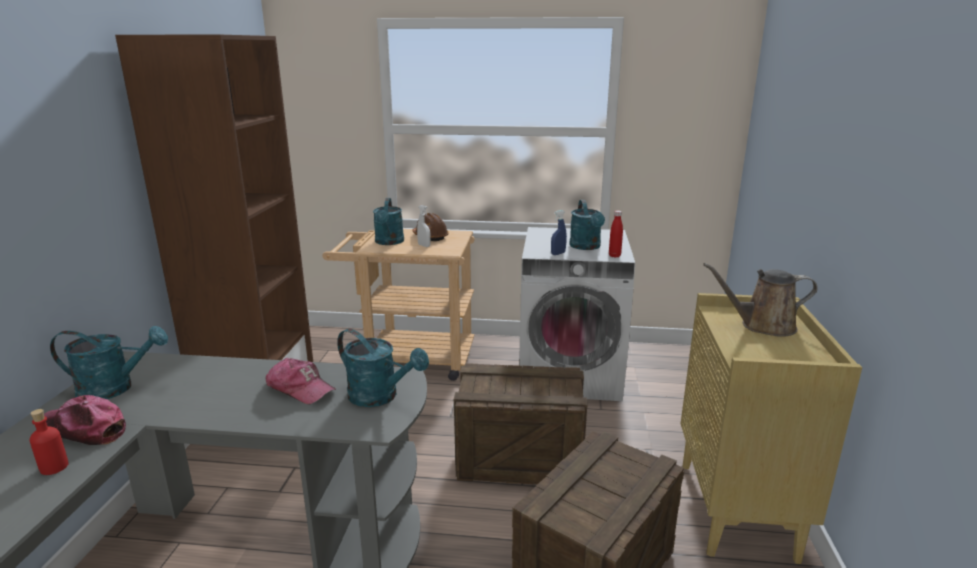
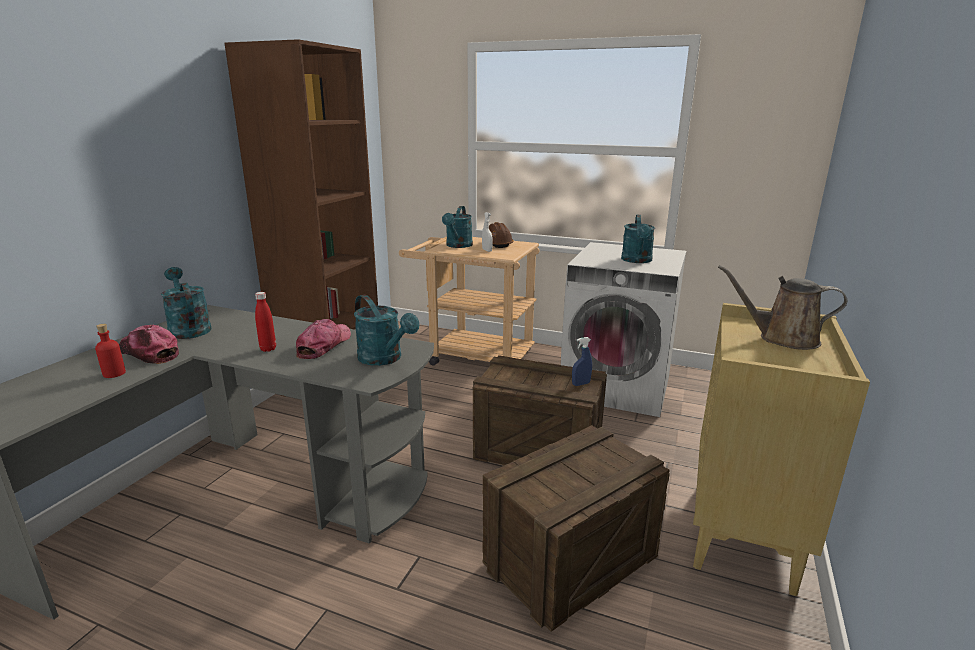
camera: 15 degrees right, 0 degrees up
turquoise watering can [50,326,168,399] -> turquoise watering can turned 135 degrees counterclockwise [161,267,212,339]
cap [266,358,336,404] -> cap turned 120 degrees counterclockwise [296,319,351,359]
blue spray bottle [551,210,567,255] -> blue spray bottle moved to [572,337,592,386]
red bottle [609,211,623,258] -> red bottle moved to [255,292,276,352]

